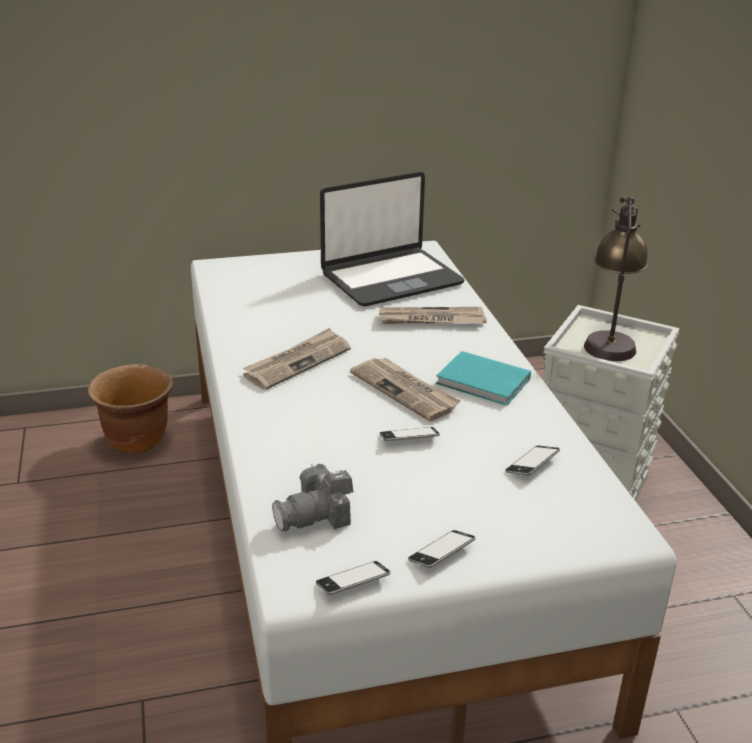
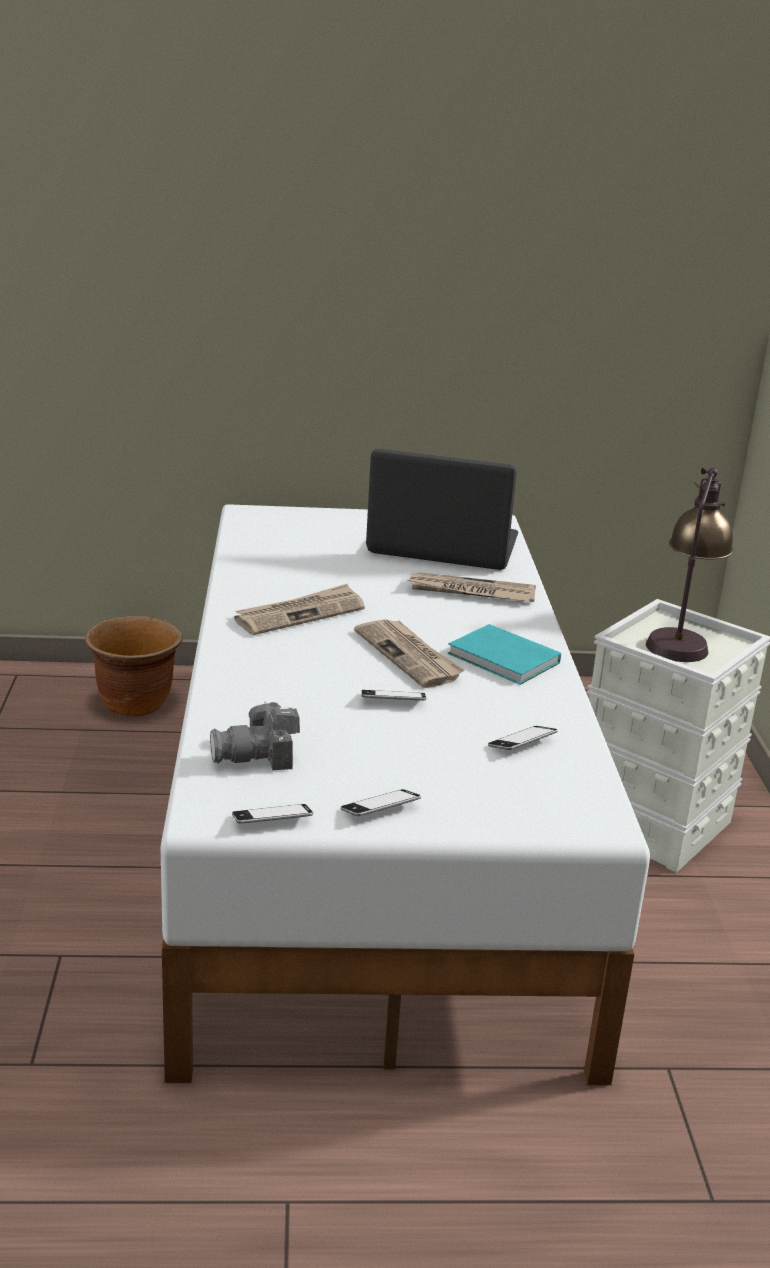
camera: 10 degrees right, 5 degrees down
laptop [320,172,464,306] -> laptop turned 150 degrees counterclockwise [366,449,518,570]

